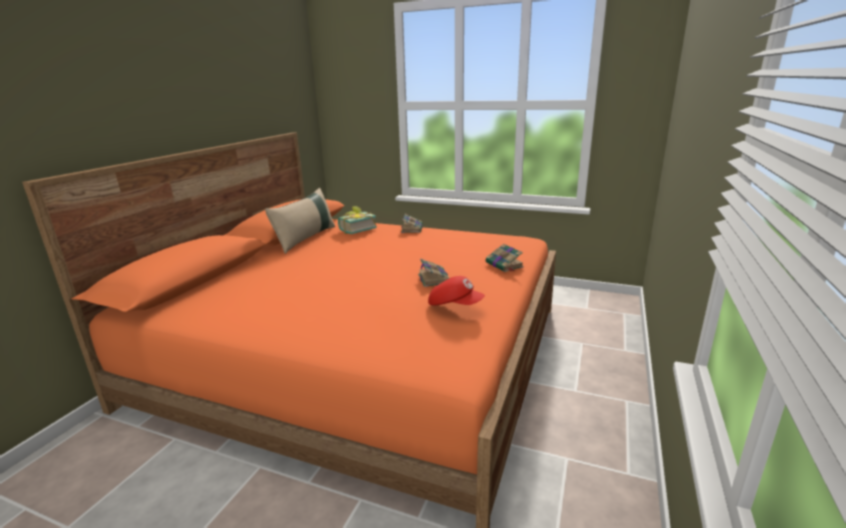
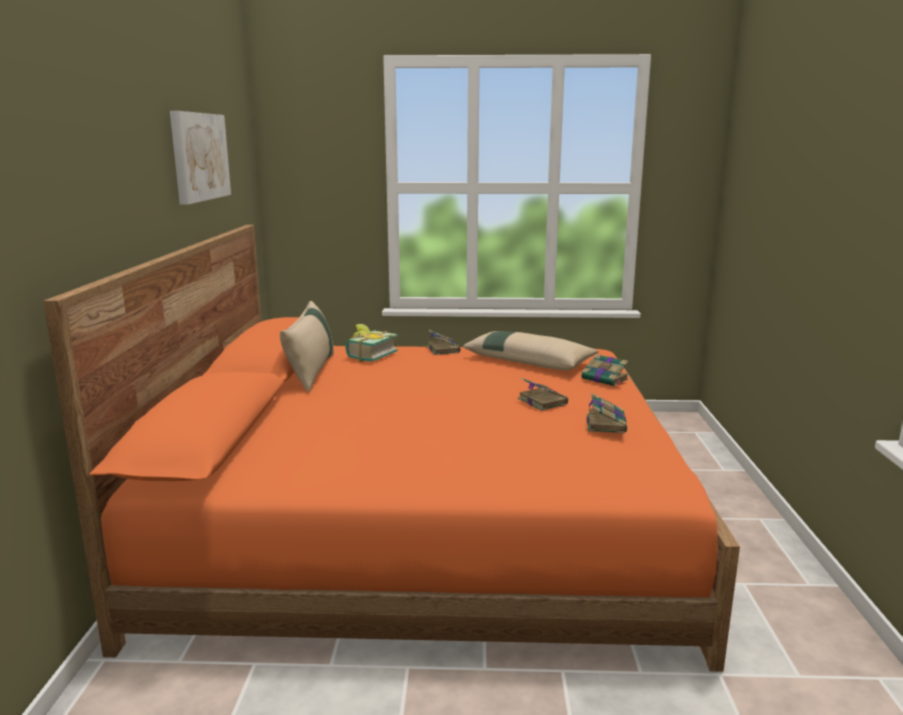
camera: 20 degrees left, 5 degrees down
red cap [428,276,485,306] -> book [586,393,627,433]
none -> picture [170,111,231,205]
none -> beige pillow [463,331,599,370]

